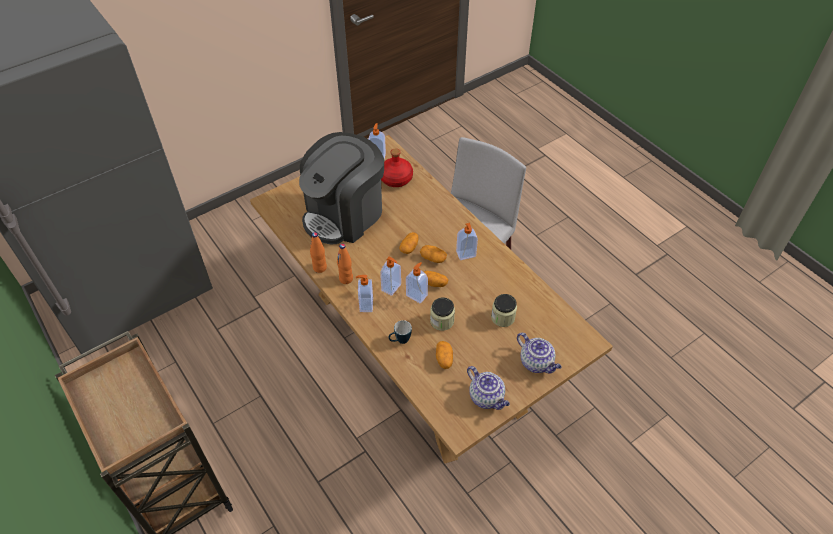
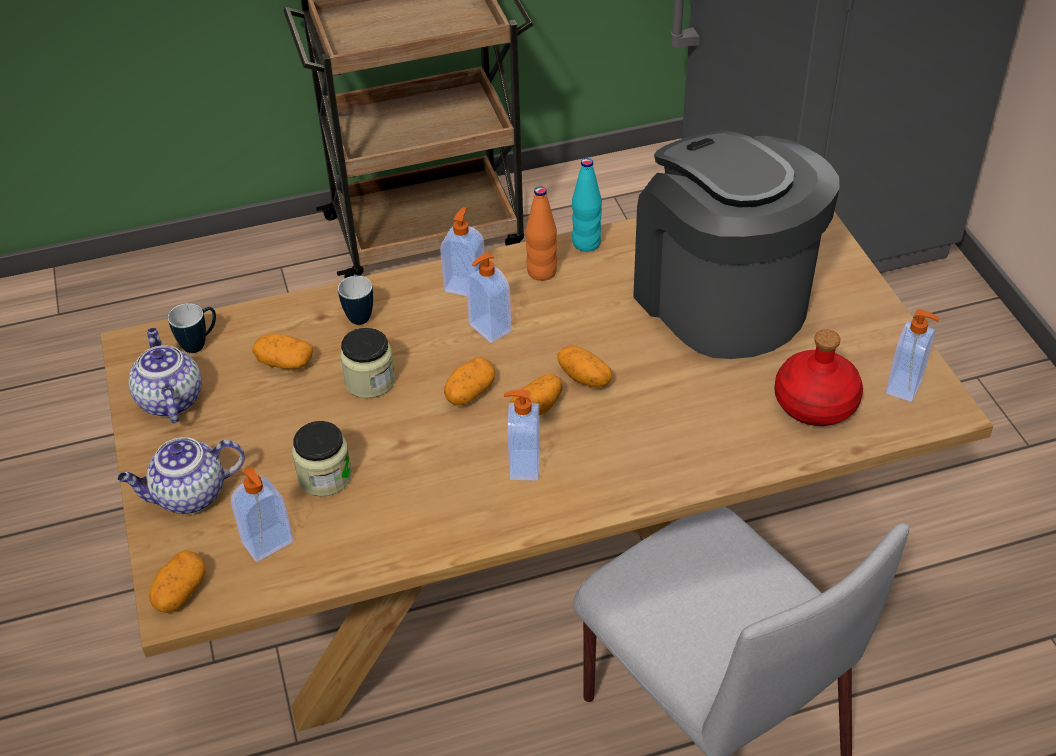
camera: 110 degrees right, 5 degrees down
orange bottle [310,232,327,273] -> turquoise bottle [572,158,602,252]
soap dispenser [406,262,428,304] -> soap dispenser moved to [231,467,293,562]
teapot [467,366,510,410] -> teapot turned 90 degrees clockwise [129,328,202,423]
none -> potato [149,550,206,613]
none -> mug [168,303,216,353]

